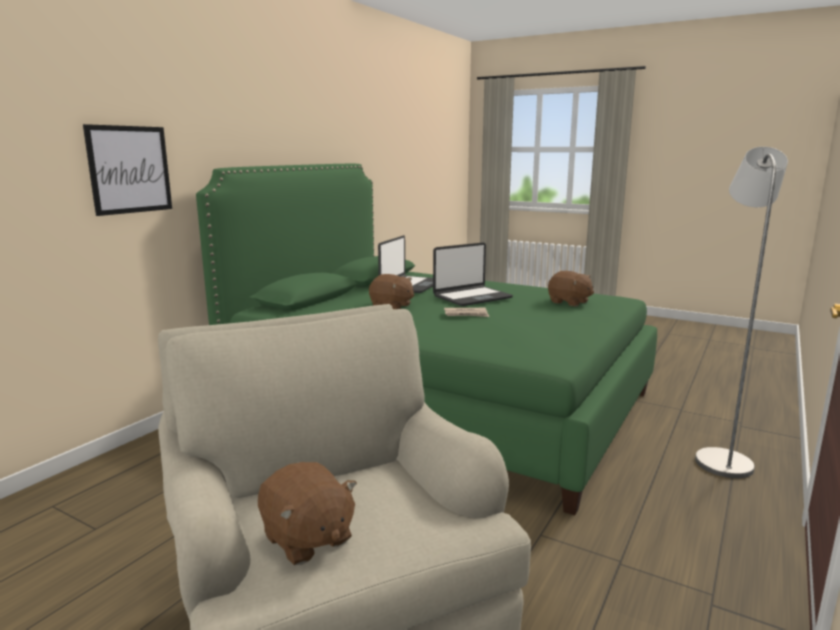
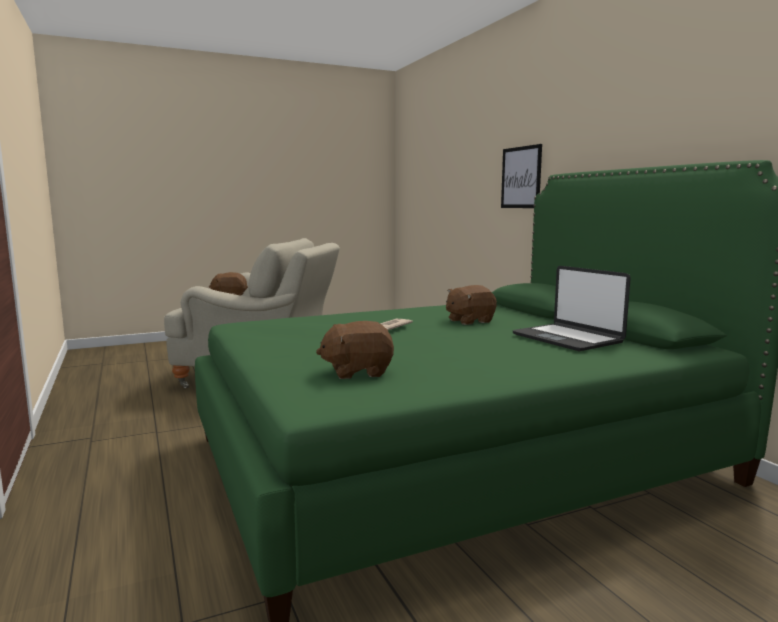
camera: 125 degrees right, 5 degrees down
laptop [433,242,513,306] -> none
grey floor lamp [695,147,788,478] -> none

